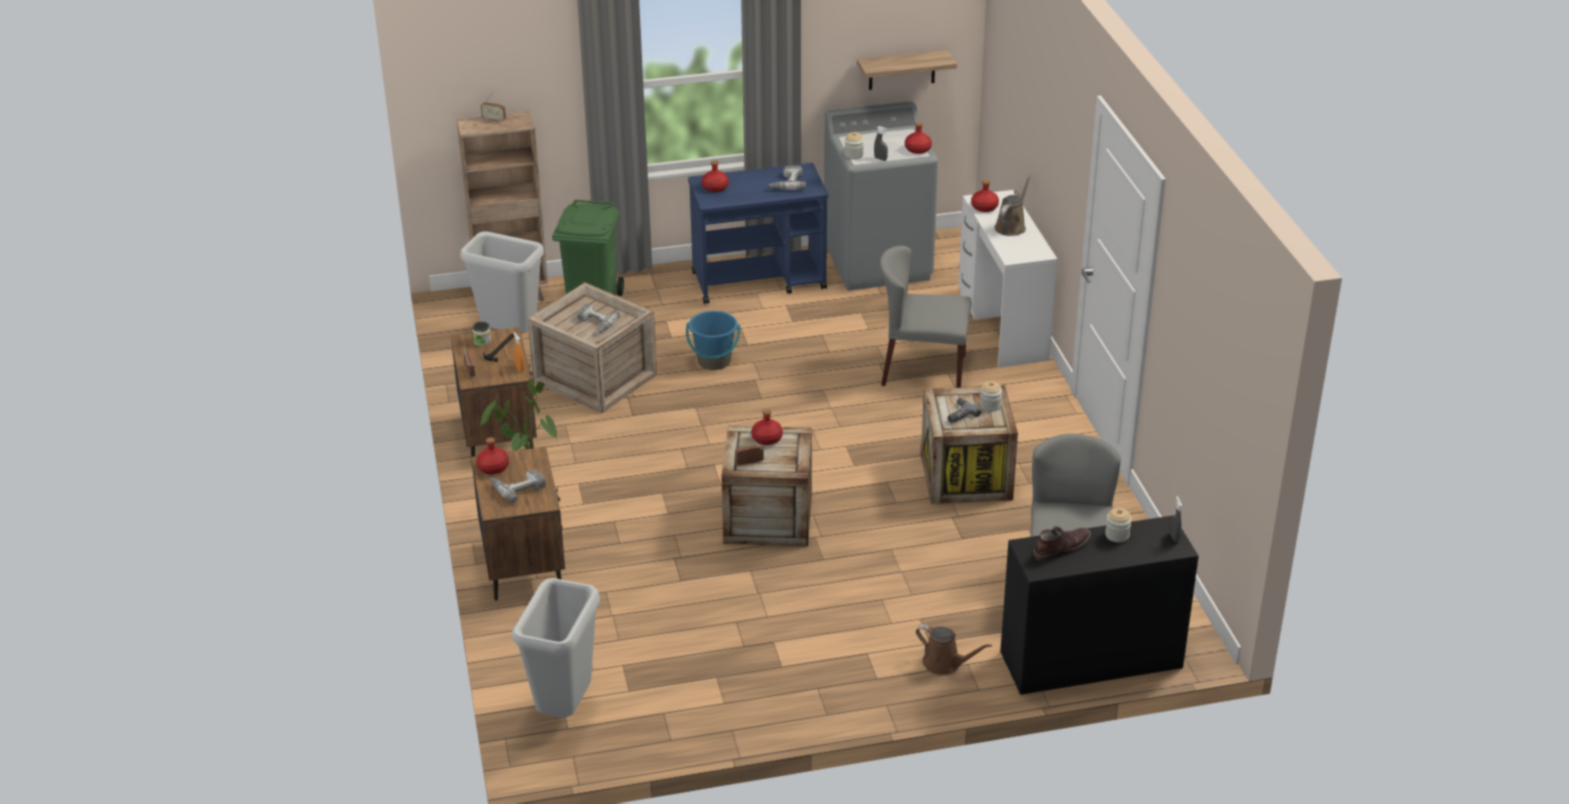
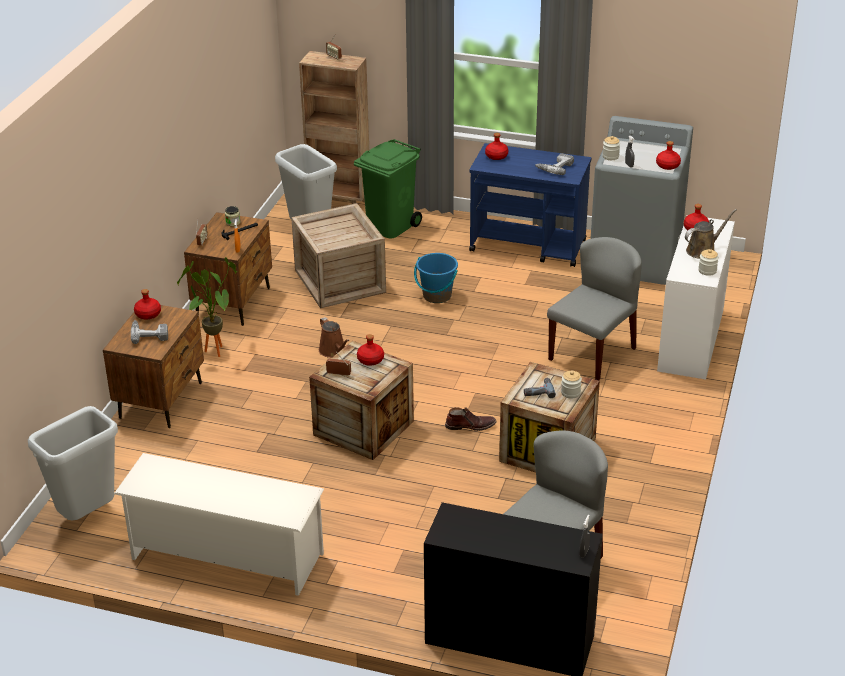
camera: 30 degrees right, 0 degrees up
power drill [577,303,620,333] -> none
shelf [857,50,957,90] -> none
grey chair [880,246,972,388] -> grey chair turned 90 degrees clockwise [547,237,642,380]
brown watering can [916,624,992,676] -> brown watering can moved to [319,317,349,358]
brown boot [1033,526,1091,561] -> brown boot moved to [445,407,497,431]
jar [1105,508,1132,542] -> jar moved to [698,249,719,276]
none -> white shoe rack [114,453,324,596]

